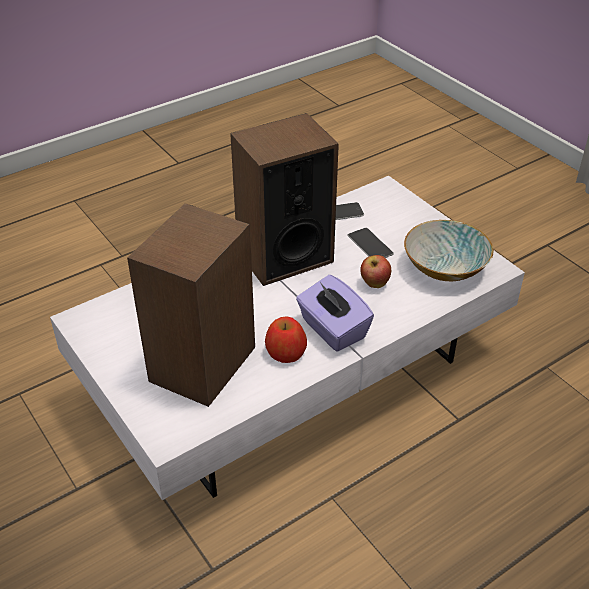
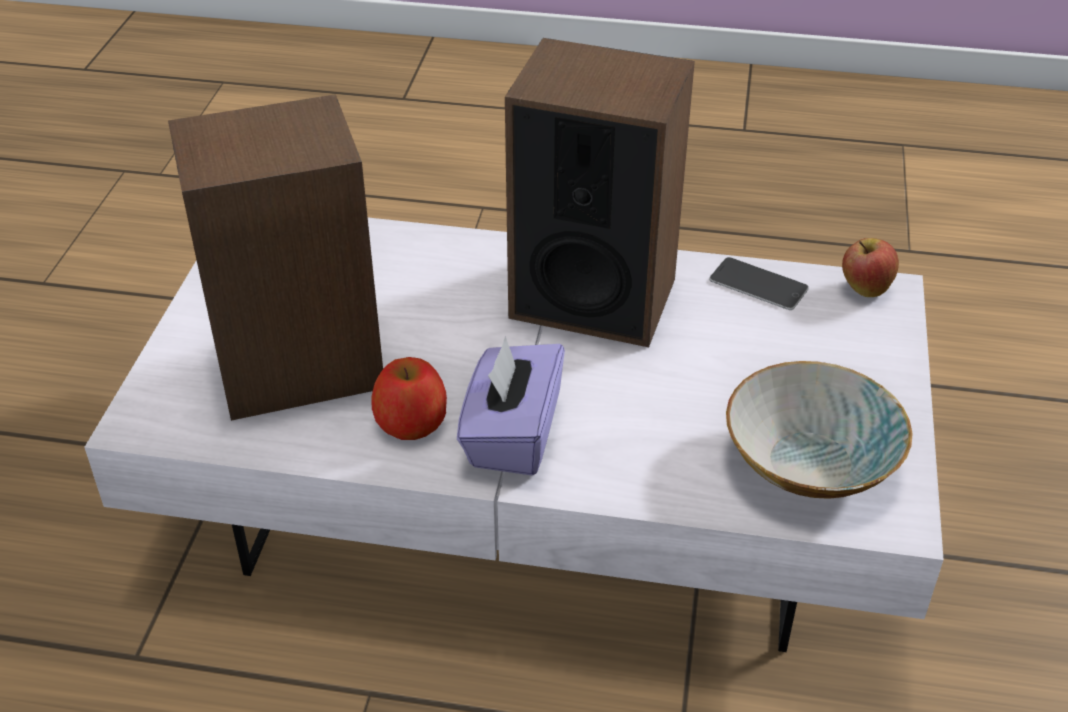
camera: 45 degrees right, 0 degrees up
phone [348,228,394,258] -> none
apple [360,255,391,288] -> apple moved to [842,238,899,297]

